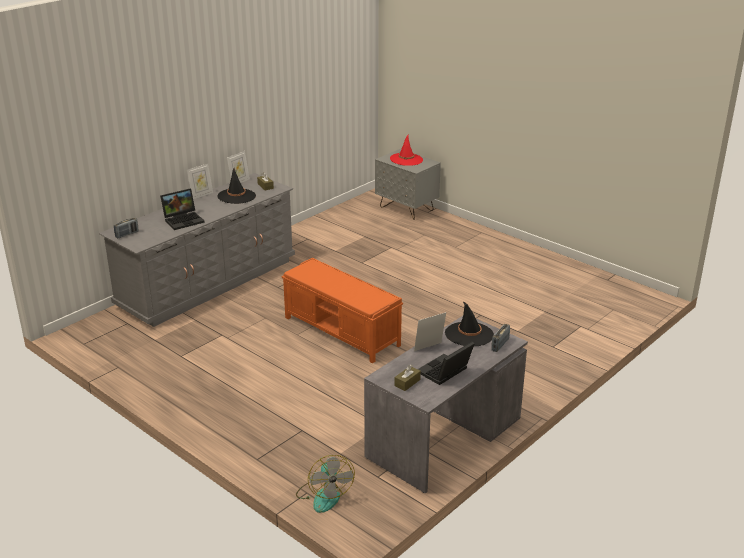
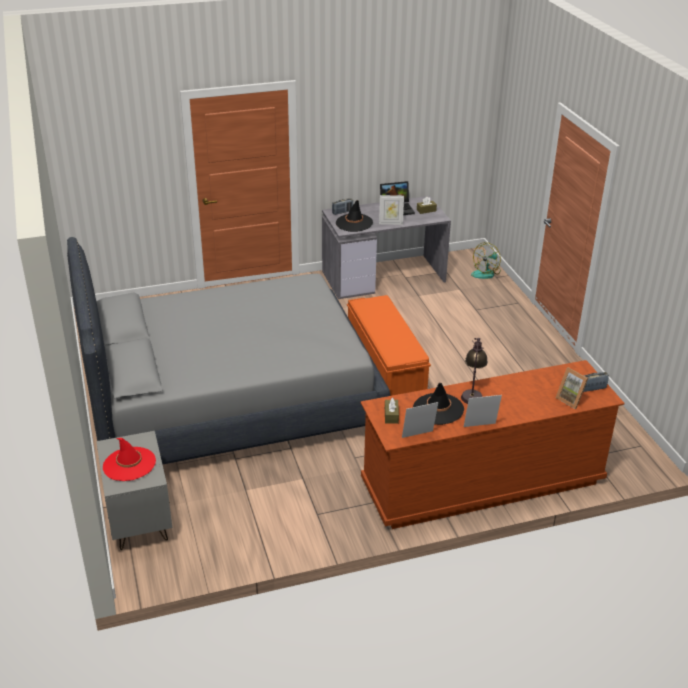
camera: 150 degrees left, 5 degrees up
grey dresser [99,173,295,327] -> brown dresser [360,360,625,529]
laptop [160,189,205,230] -> none
fan [296,455,355,513] -> fan turned 150 degrees counterclockwise [471,242,501,279]
none -> grey bed [67,237,390,465]
none -> table lamp [461,338,488,404]
none -> picture frame [556,367,588,409]

